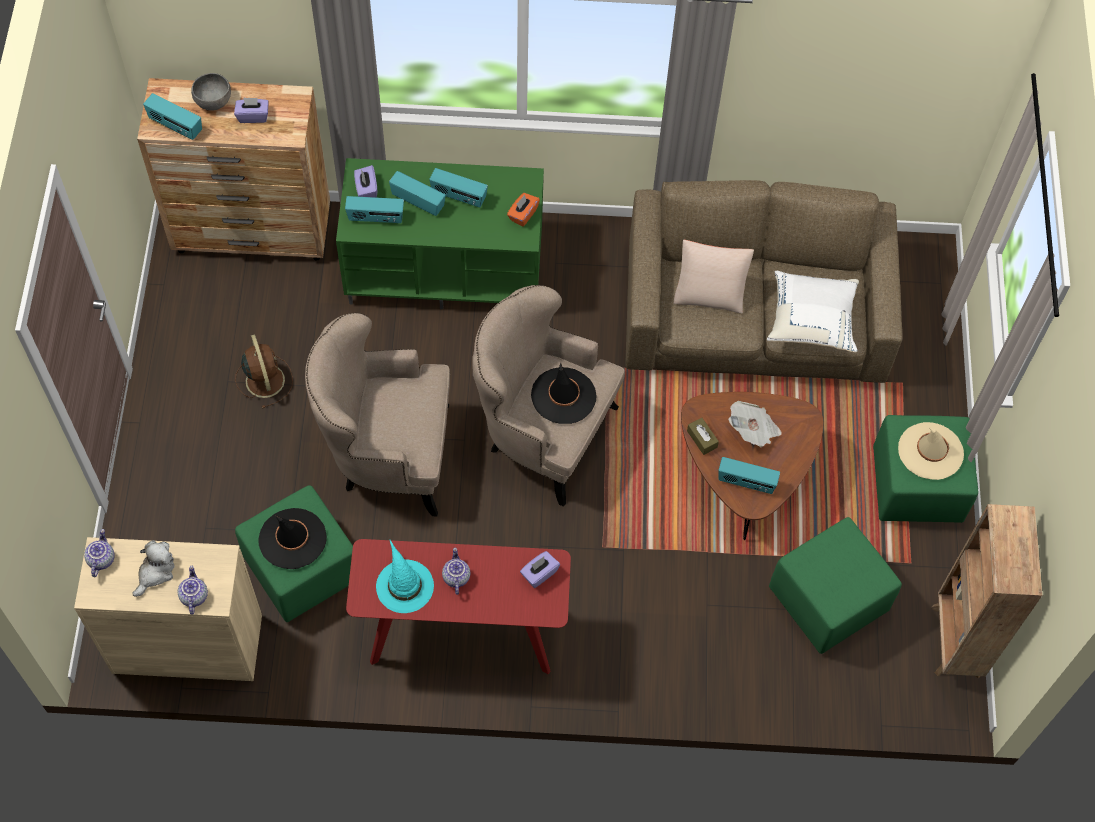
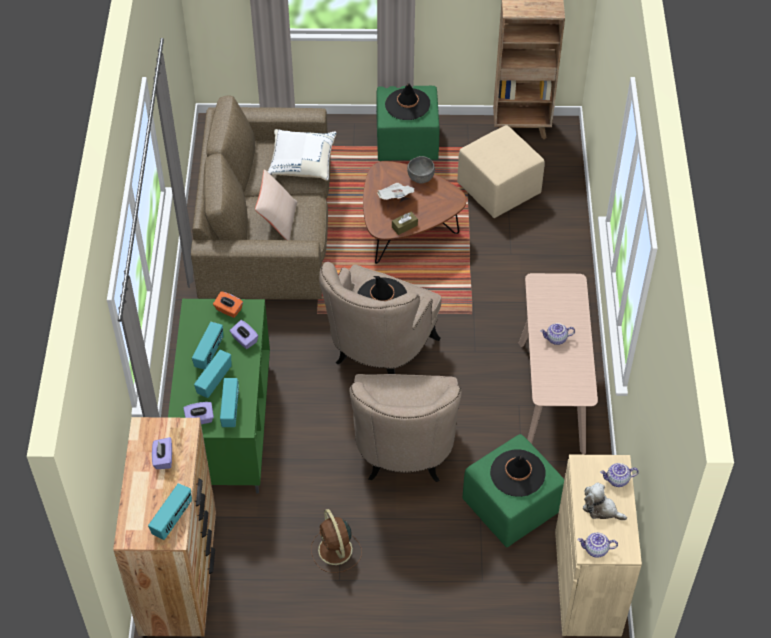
camera: 90 degrees left, 10 degrees down
grey bowl [191,73,231,111] -> grey bowl moved to [407,156,435,183]
brown fan [235,334,293,408] -> brown fan turned 90 degrees counterclockwise [311,509,362,573]
red console table [346,539,571,674] -> beige console table [518,273,598,455]
turquoise hat [376,540,434,613] -> none
purple tissue box [520,551,560,588] -> purple tissue box moved to [230,320,258,349]
radio [719,457,780,494] -> none
green ottoman [769,517,902,654] -> beige ottoman [457,125,544,218]
beige hat [898,422,964,480] -> black hat [385,83,430,120]

